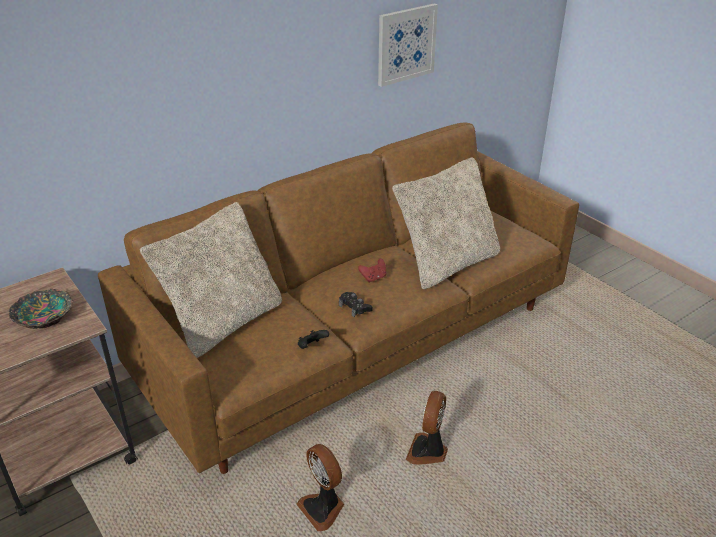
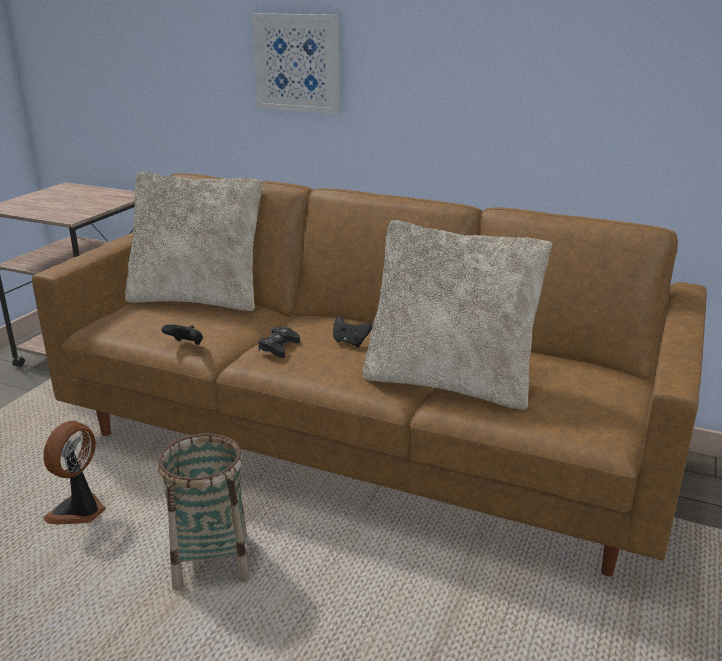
camera: 60 degrees right, 10 degrees down
bowl [9,289,74,329] -> none
red game controller [358,258,386,283] -> black game controller [333,316,372,347]
picture [378,3,438,87] -> picture moved to [252,13,340,114]
fan [406,391,448,465] -> basket [158,433,249,591]

